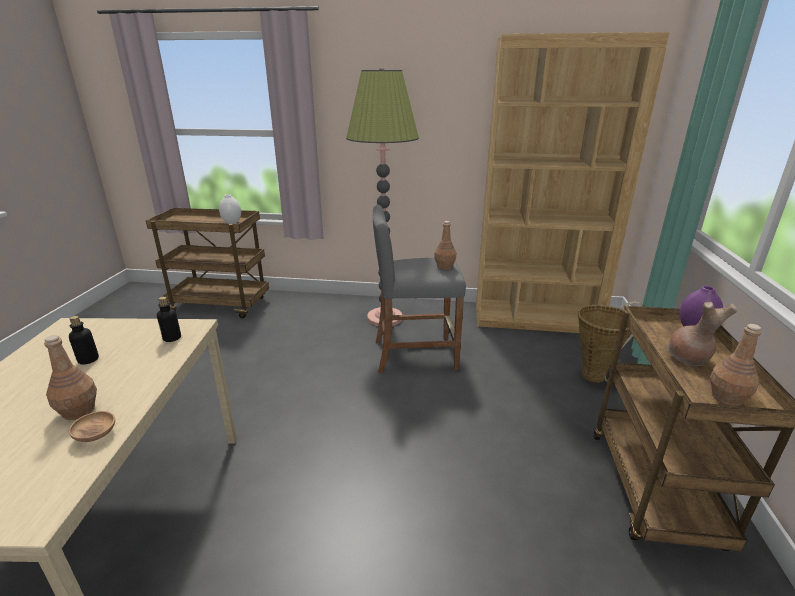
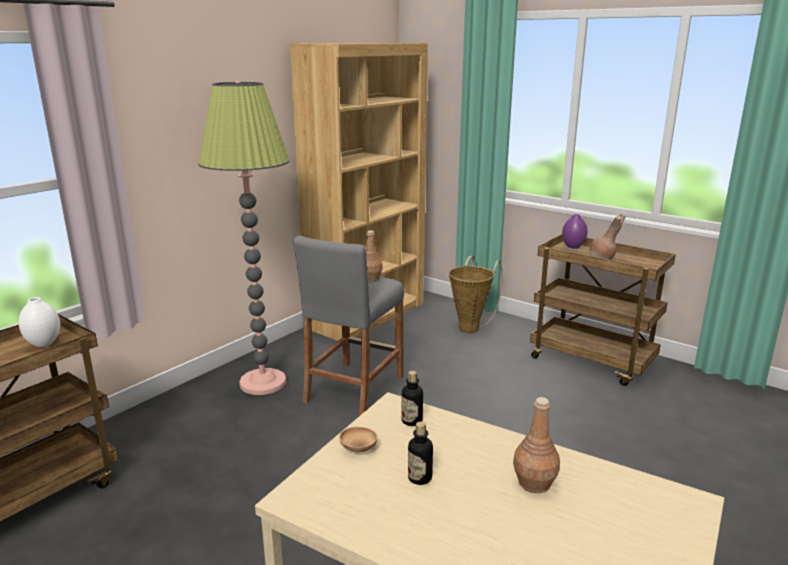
camera: 60 degrees left, 5 degrees down
brown bowl [68,411,115,442] -> brown bowl moved to [339,427,377,452]
brown bottle [710,324,762,406] -> none

